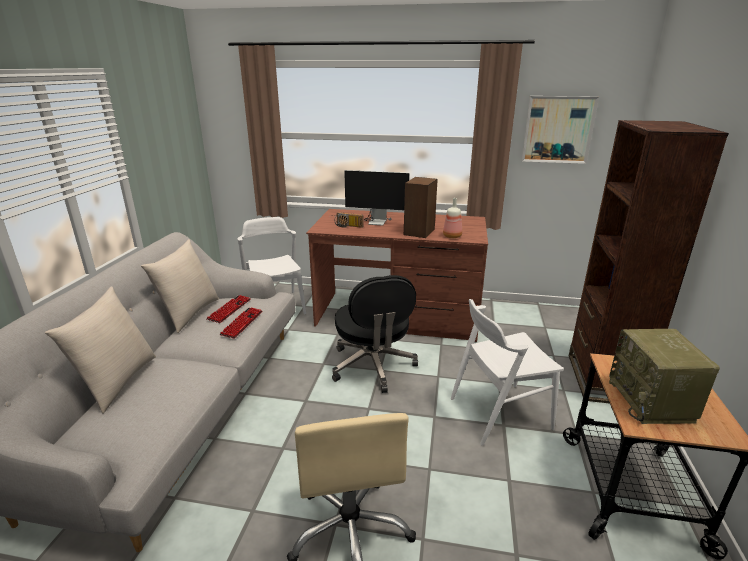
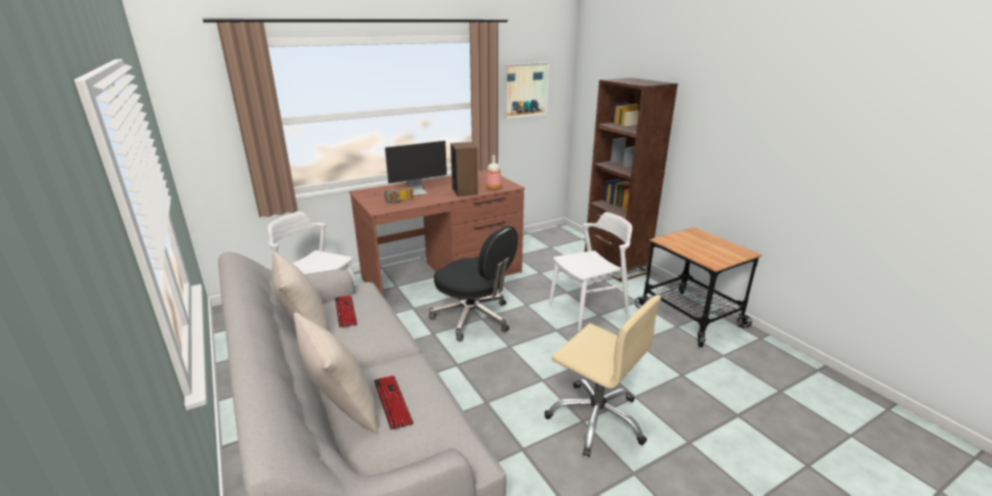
camera: 40 degrees left, 0 degrees up
keyboard [219,307,262,339] -> keyboard moved to [374,375,413,430]
white chair [451,299,564,446] -> white chair turned 150 degrees counterclockwise [549,212,632,331]
radio [609,329,720,424] -> none

